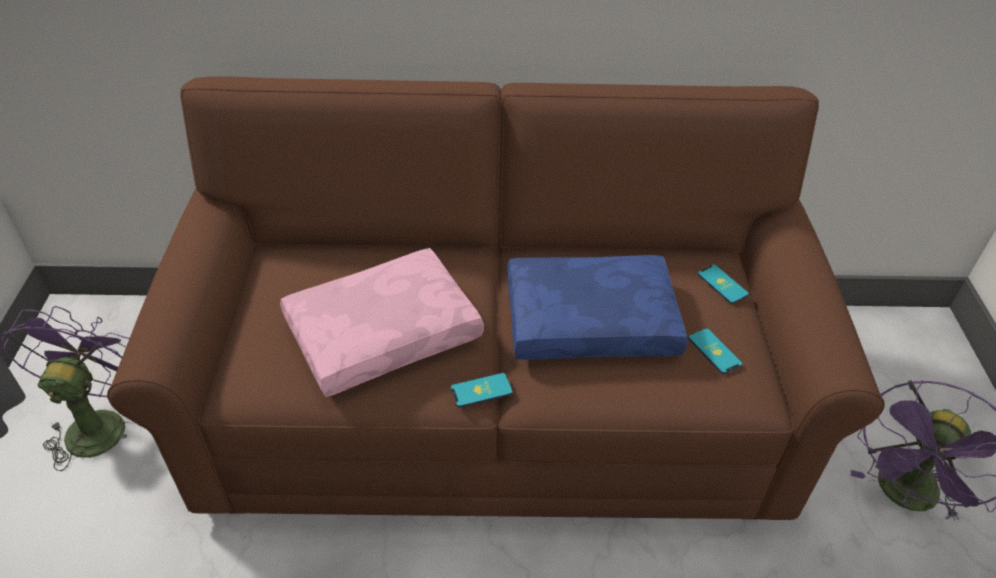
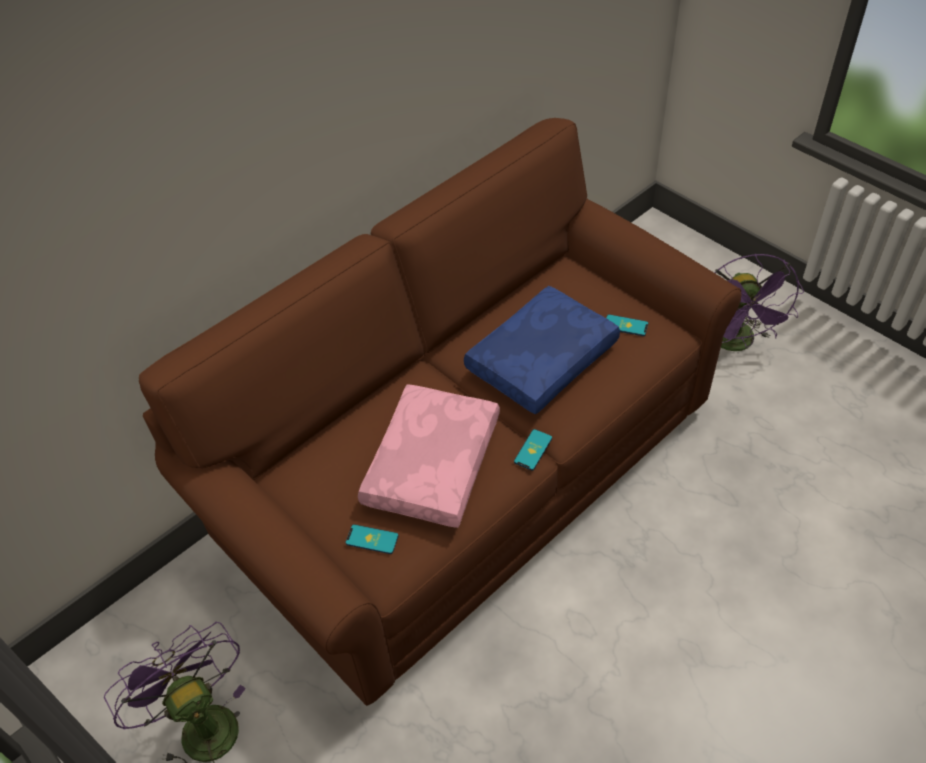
camera: 40 degrees left, 5 degrees up
phone [697,264,749,304] -> phone moved to [346,524,399,554]

